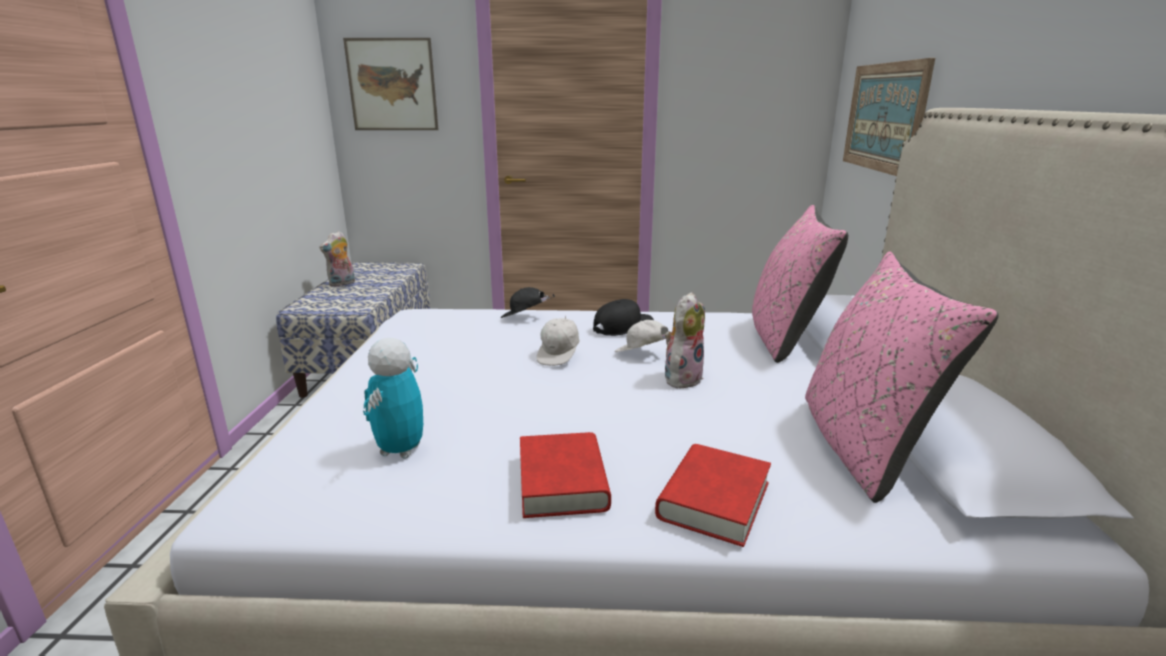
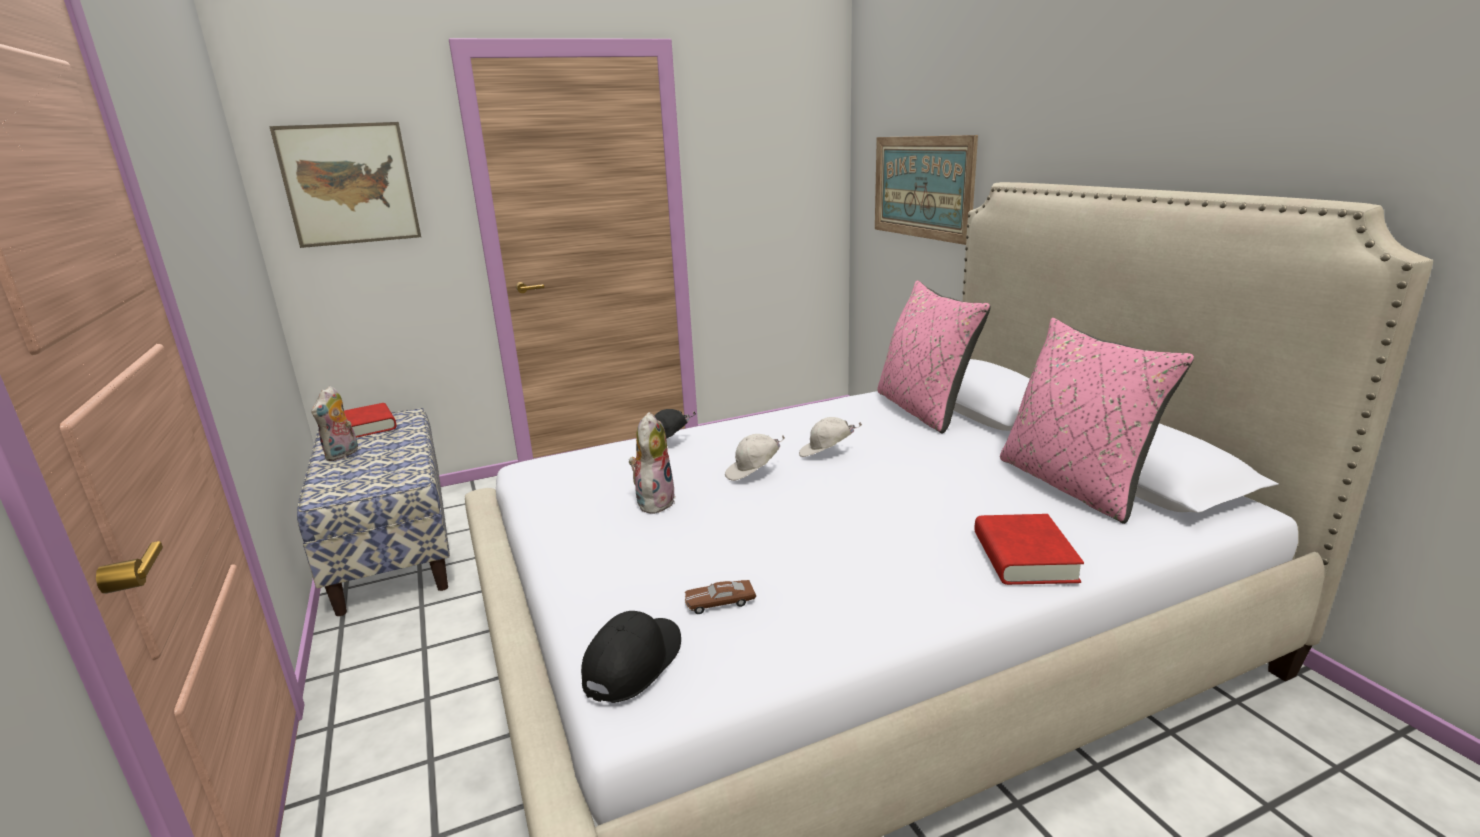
camera: 25 degrees left, 0 degrees up
toy robot [363,338,423,459] -> brown toy car [684,580,756,614]
red book [520,432,611,518] -> red book moved to [344,403,397,438]
white cap [537,316,579,366] -> white cap turned 75 degrees clockwise [725,434,785,481]
black cap [593,299,654,336] -> black cap moved to [581,611,681,703]
plush toy [665,292,705,389] -> plush toy moved to [629,412,676,514]

